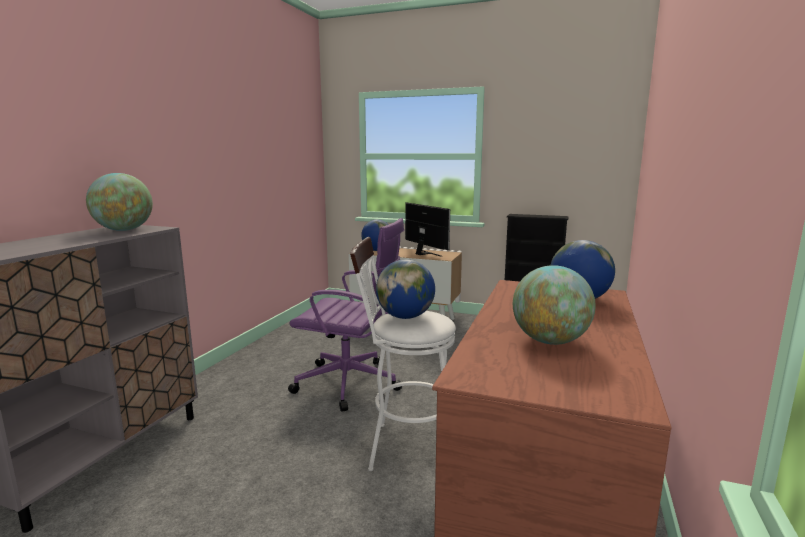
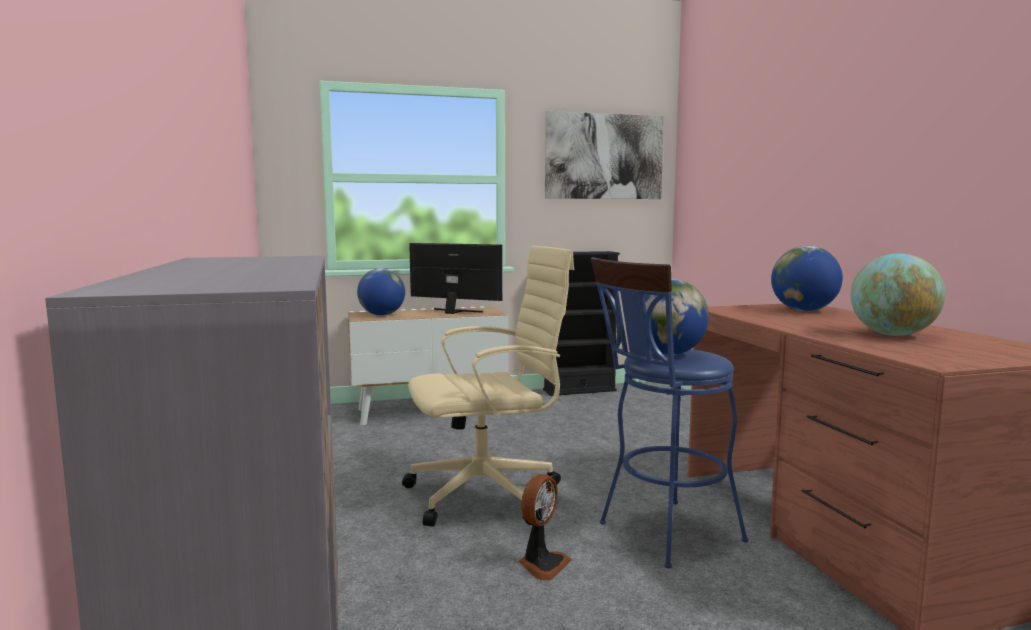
camera: 35 degrees left, 5 degrees down
globe [86,173,153,231] -> none
purple office chair [288,218,404,412] -> beige office chair [402,246,574,527]
white stool [350,237,456,471] -> blue stool [591,257,748,568]
none -> fan [519,474,572,581]
none -> picture [545,111,664,199]

